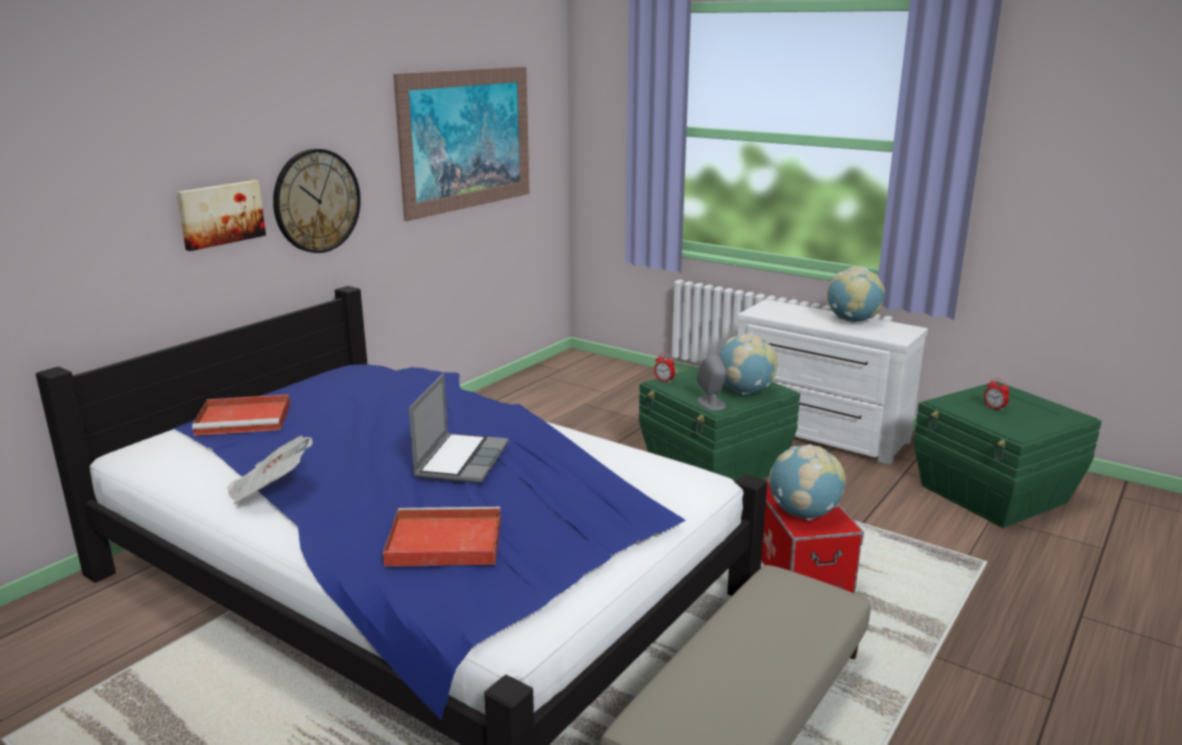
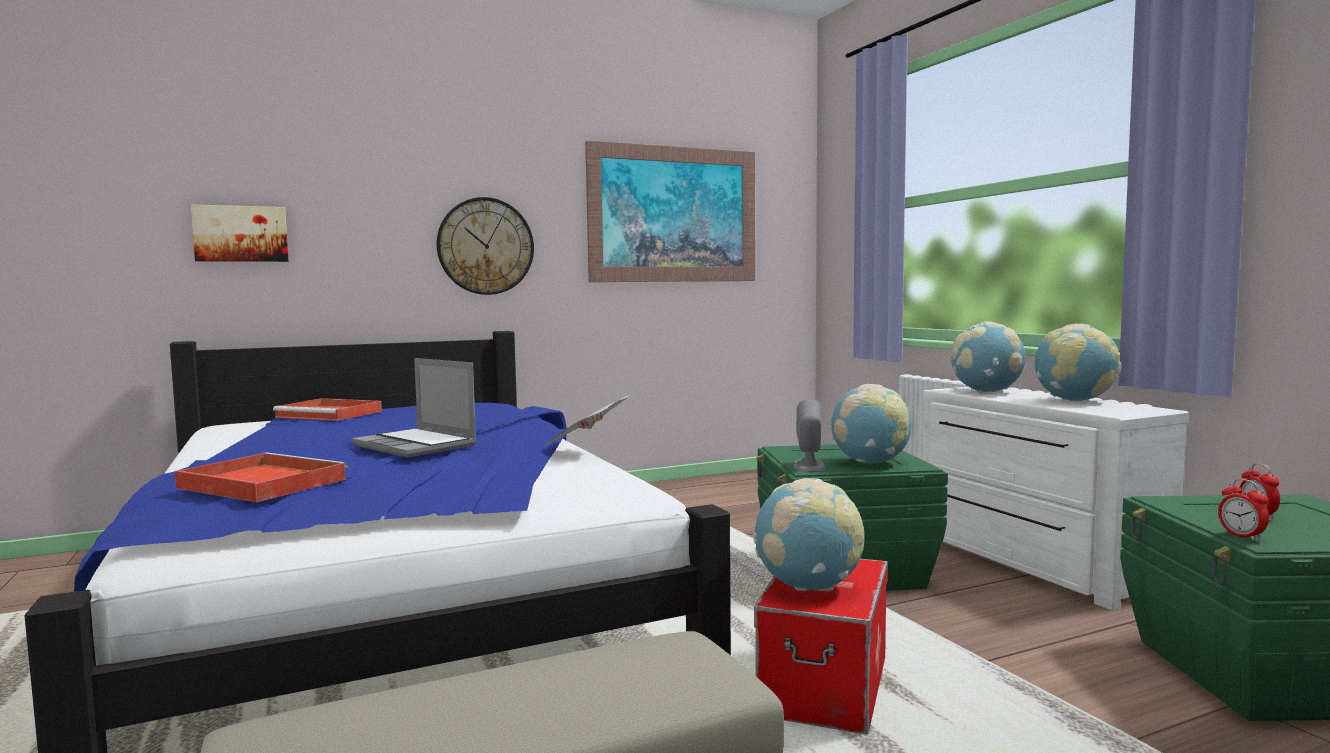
camera: 30 degrees right, 15 degrees down
picture [176,180,266,251] -> picture moved to [191,204,289,262]
newspaper [227,435,313,503] -> newspaper moved to [542,395,629,446]
laptop [409,373,509,483] -> laptop turned 90 degrees clockwise [352,358,477,458]
alarm clock [654,353,675,383] -> alarm clock moved to [1218,479,1269,541]
none -> globe [951,321,1026,393]

